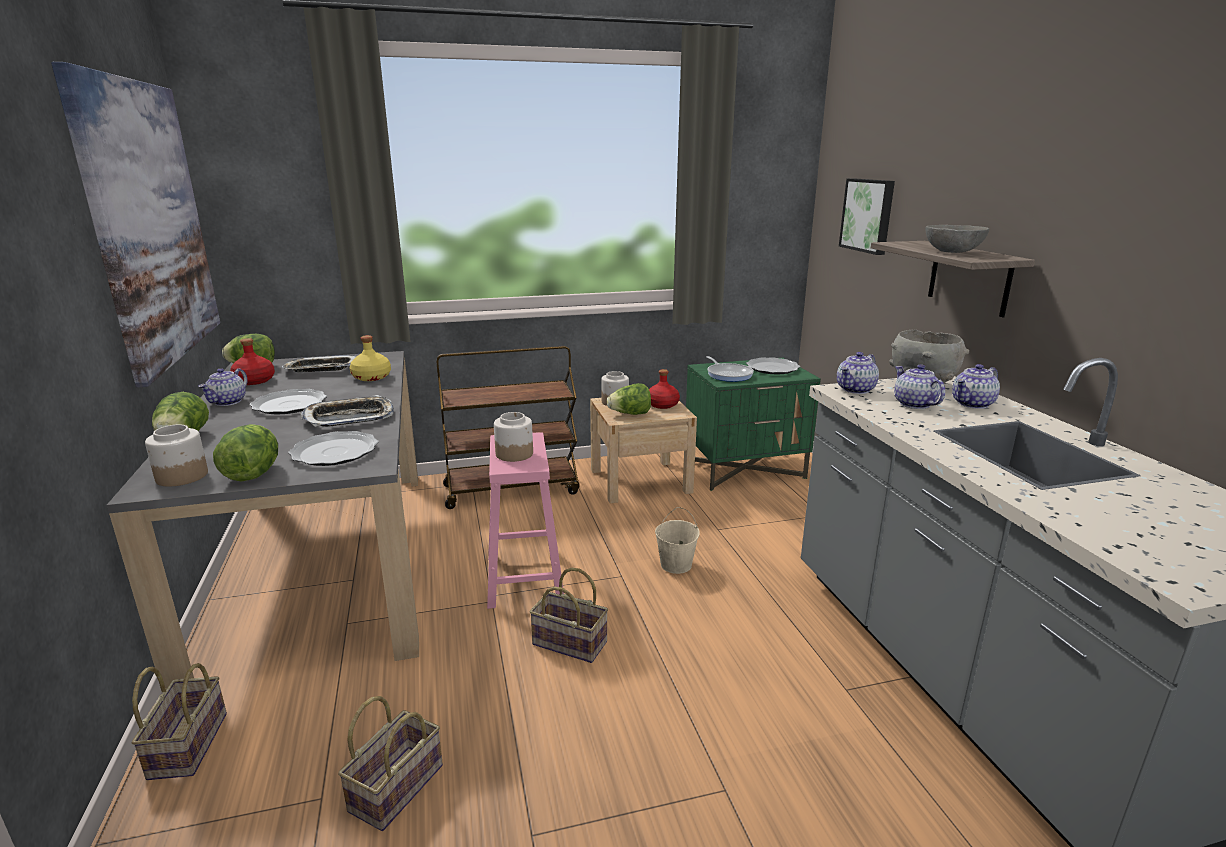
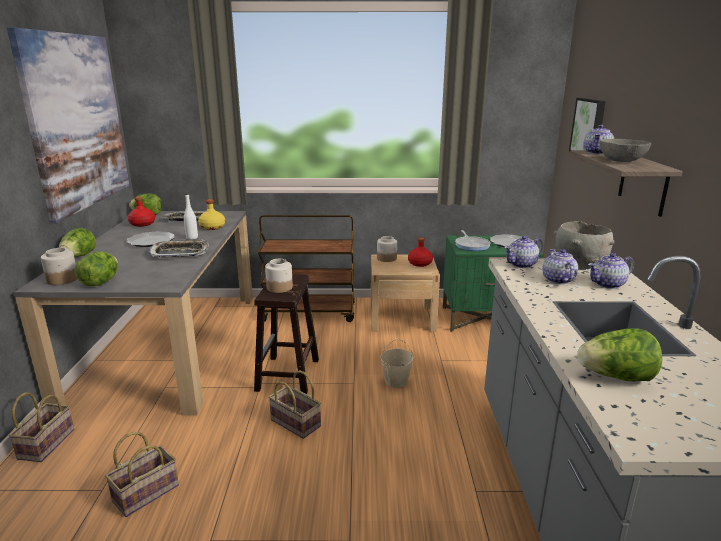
camera: 15 degrees right, 0 degrees up
teapot [198,368,248,406] -> teapot moved to [584,125,614,154]
plate [288,431,378,466] -> none
pink stool [487,432,564,609] -> brown stool [254,274,319,394]
lettuce [607,383,651,415] -> lettuce moved to [577,328,662,382]
none -> white bottle [184,193,198,240]

